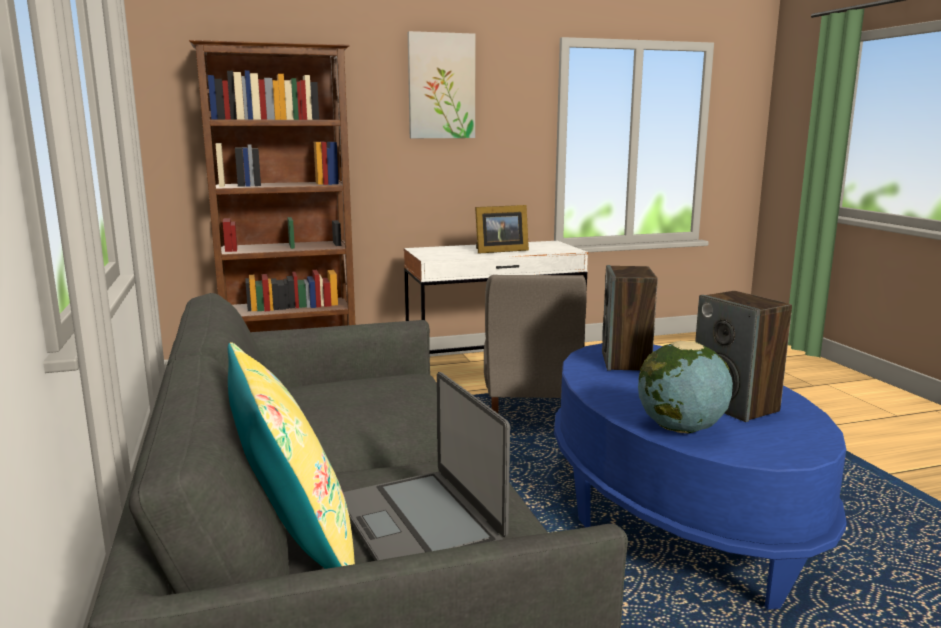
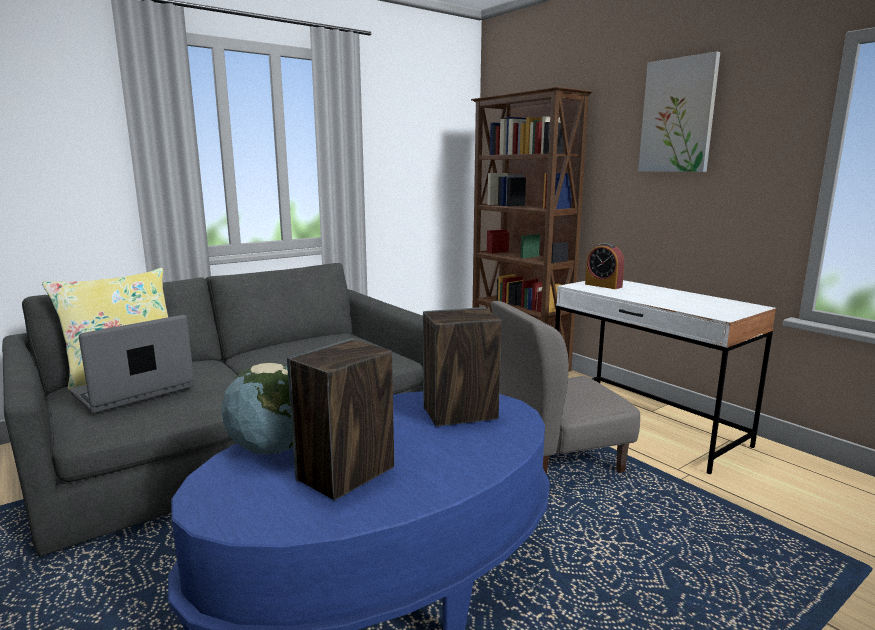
camera: 70 degrees right, 0 degrees up
picture frame [475,205,529,254] -> none
none -> alarm clock [585,243,624,289]

